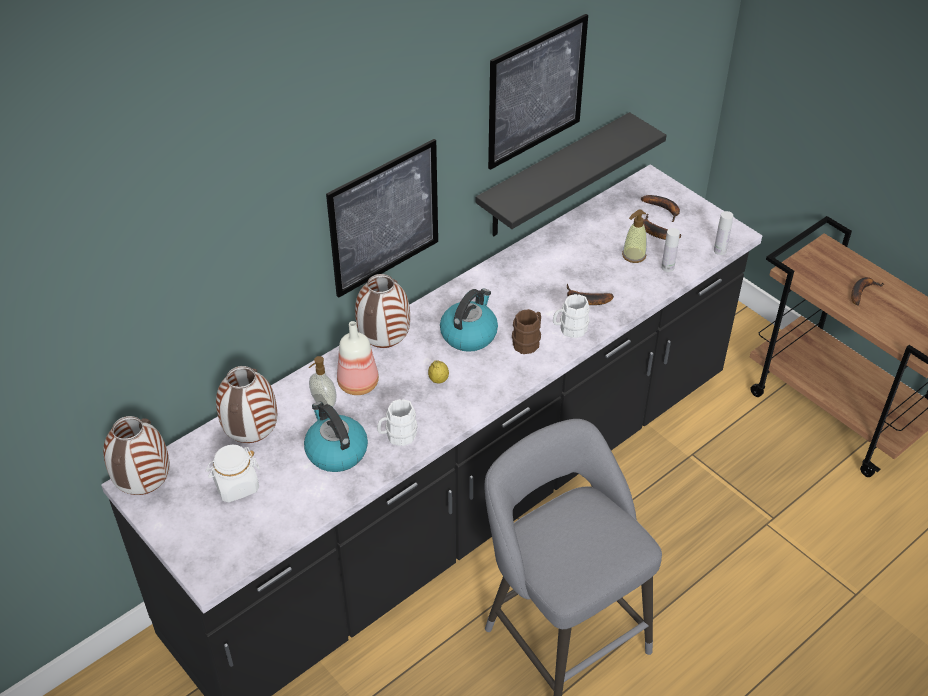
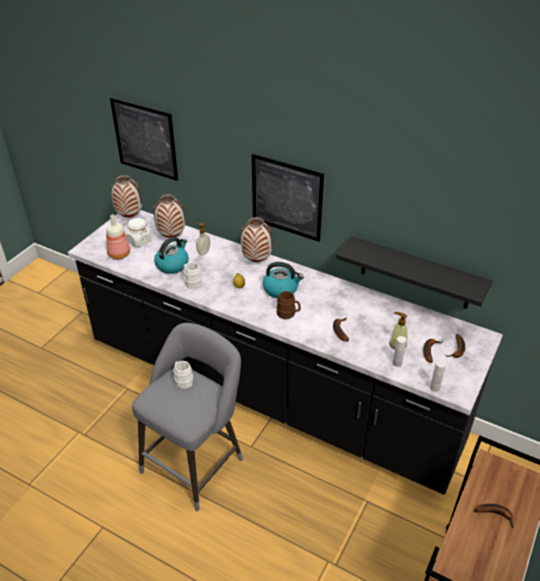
camera: 70 degrees right, 5 degrees down
bottle [337,321,379,395] -> bottle moved to [106,214,130,259]
picture [488,14,588,170] -> picture moved to [110,97,178,181]
white mug [553,294,590,338] -> white mug moved to [173,361,193,389]

